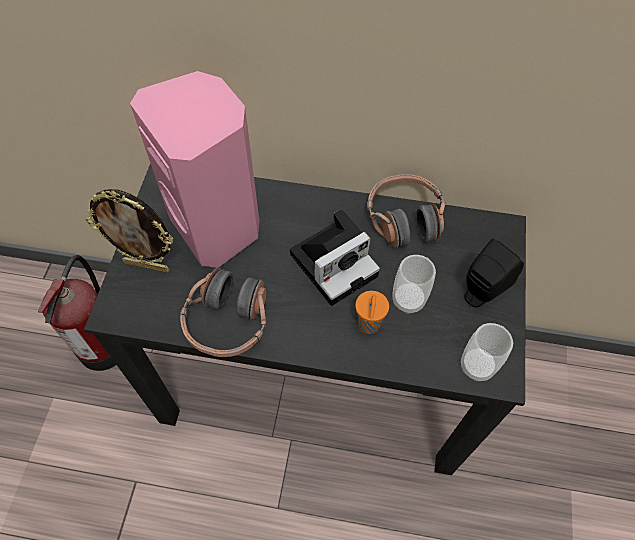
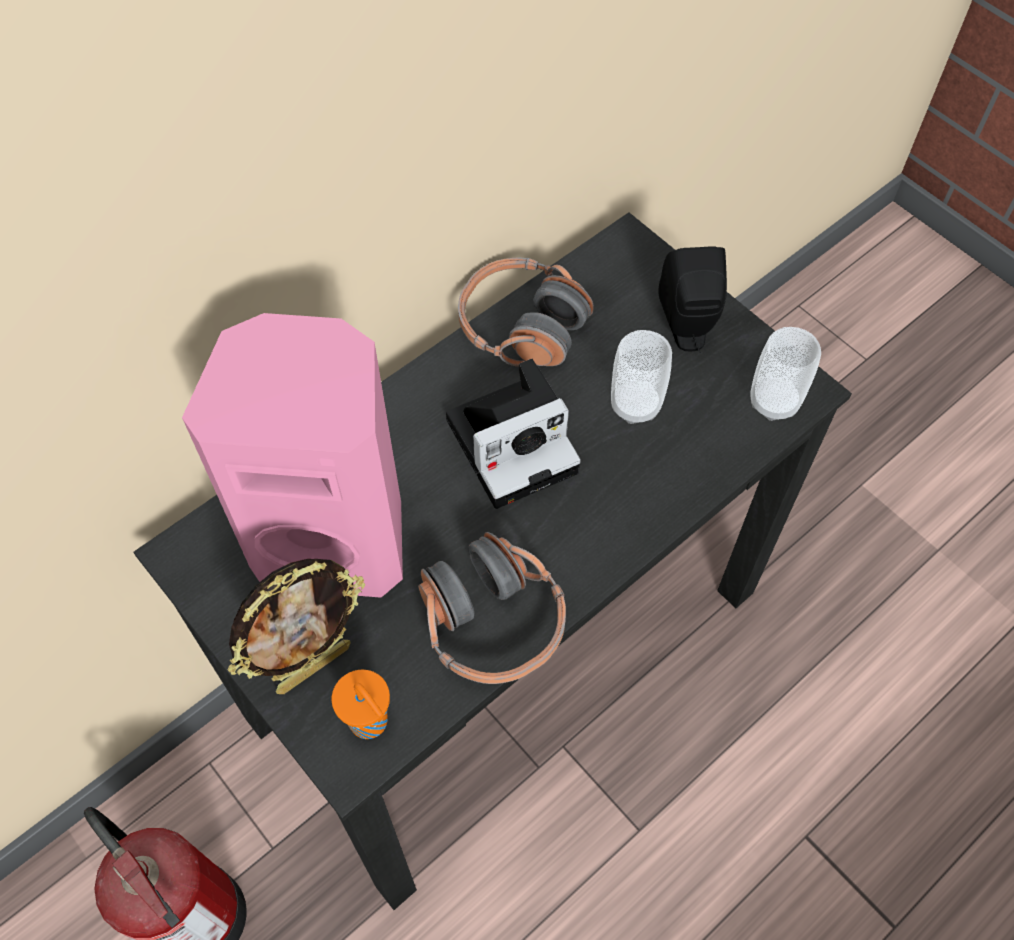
camera: 50 degrees left, 0 degrees up
camera [290,209,380,306] -> camera turned 60 degrees clockwise [446,359,581,509]
orange cup [356,291,389,334] -> orange cup moved to [332,670,390,739]

